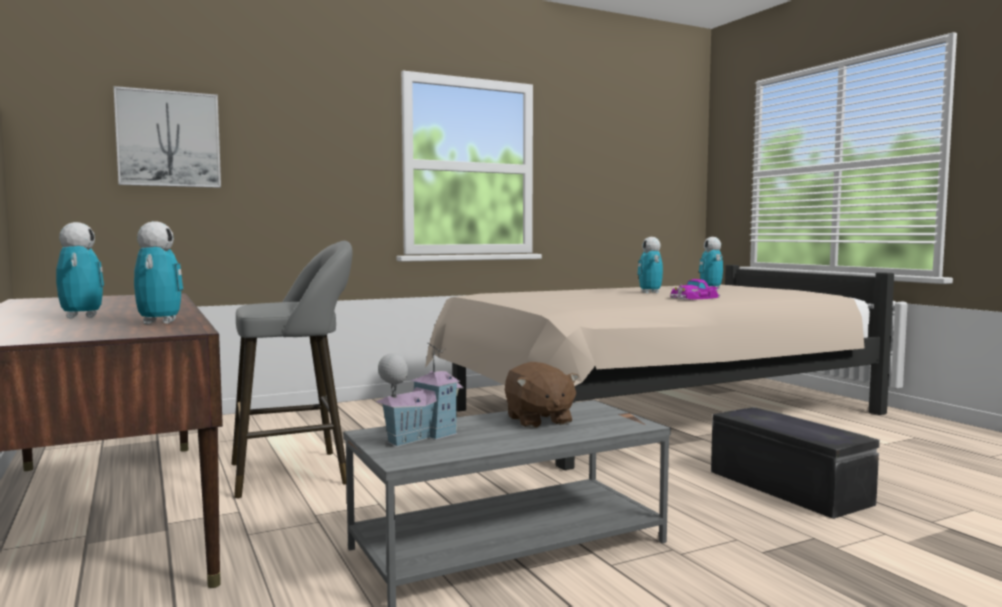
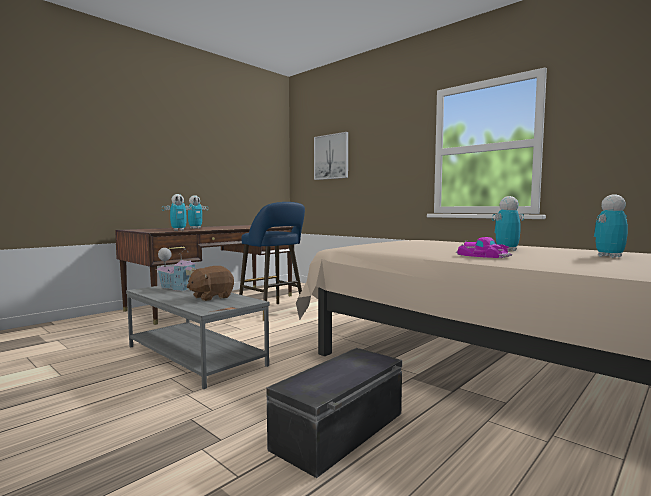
camera: 70 degrees right, 0 degrees up
grey stool [231,241,353,498] -> blue stool [239,202,306,321]

